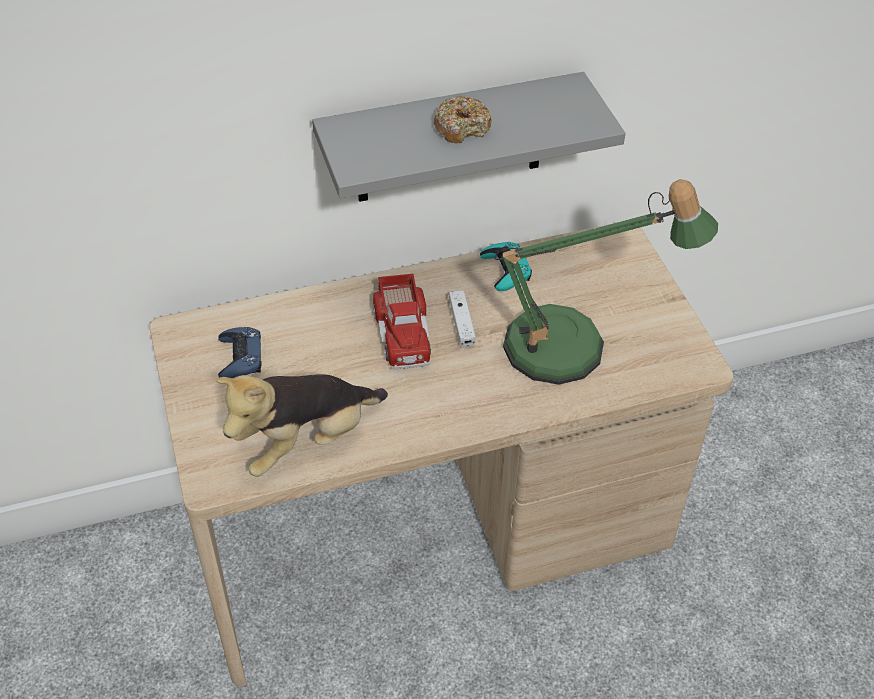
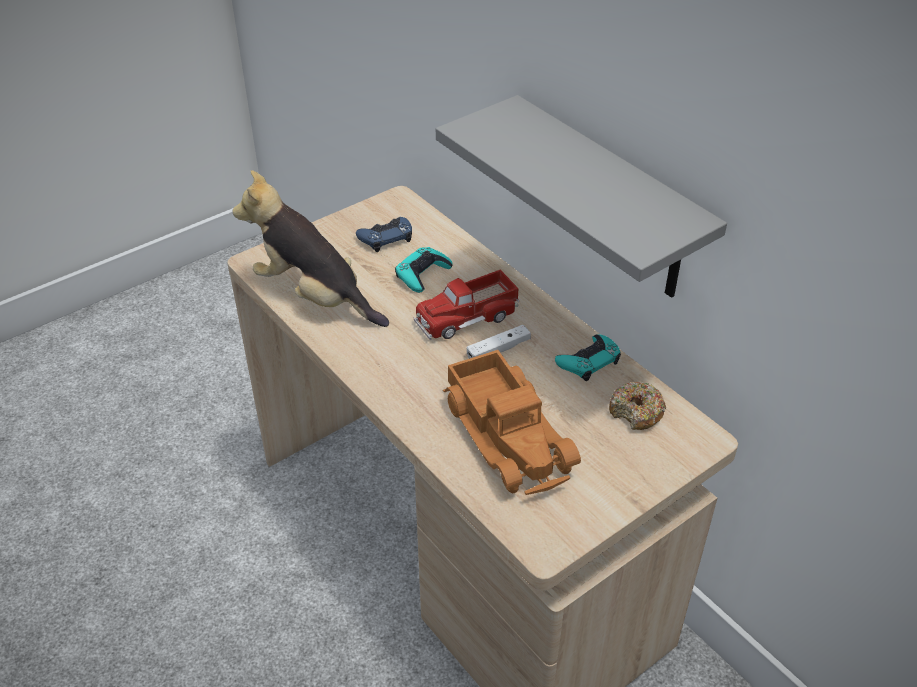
camera: 70 degrees right, 5 degrees down
donut [434,96,492,143] -> donut moved to [609,382,666,430]
table lamp [494,179,718,385] -> toy truck [443,350,581,495]
none -> turquoise game controller [395,247,453,293]

